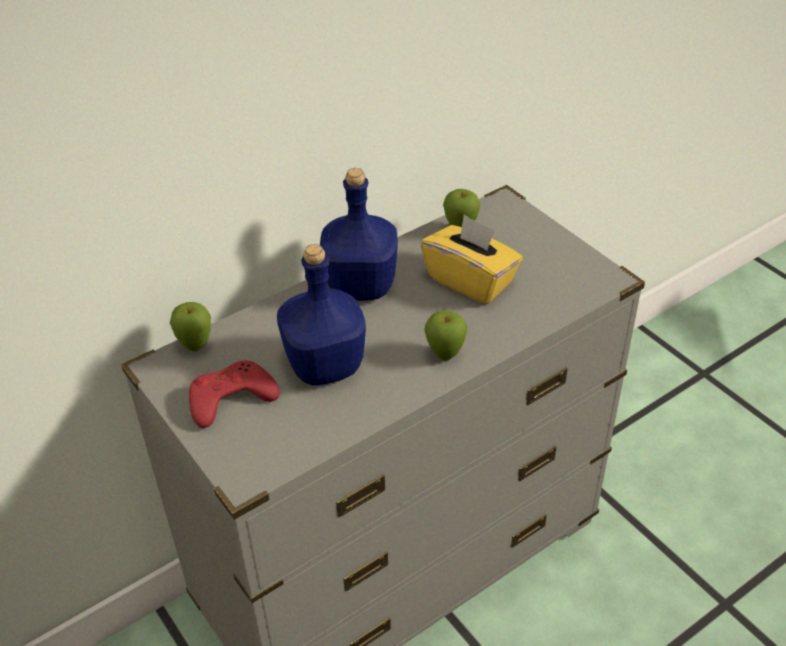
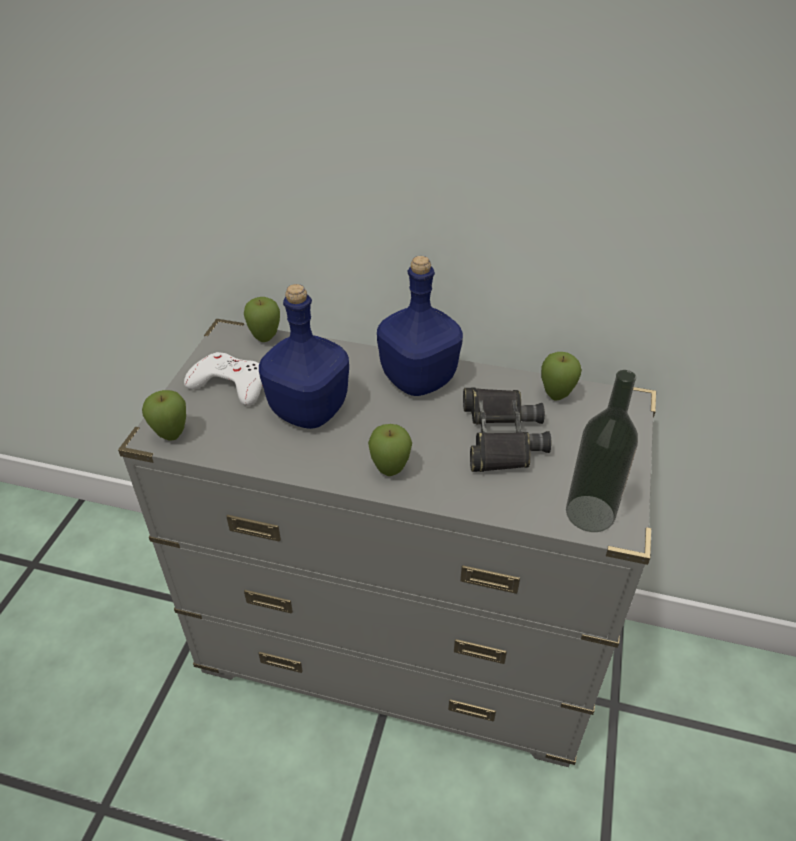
camera: 50 degrees right, 0 degrees up
red game controller [189,361,280,428] -> white game controller [184,352,262,406]
yellow tissue box [421,214,523,304] -> black binoculars [463,387,551,472]
none -> apple [142,390,186,441]
none -> bottle [566,370,638,532]

